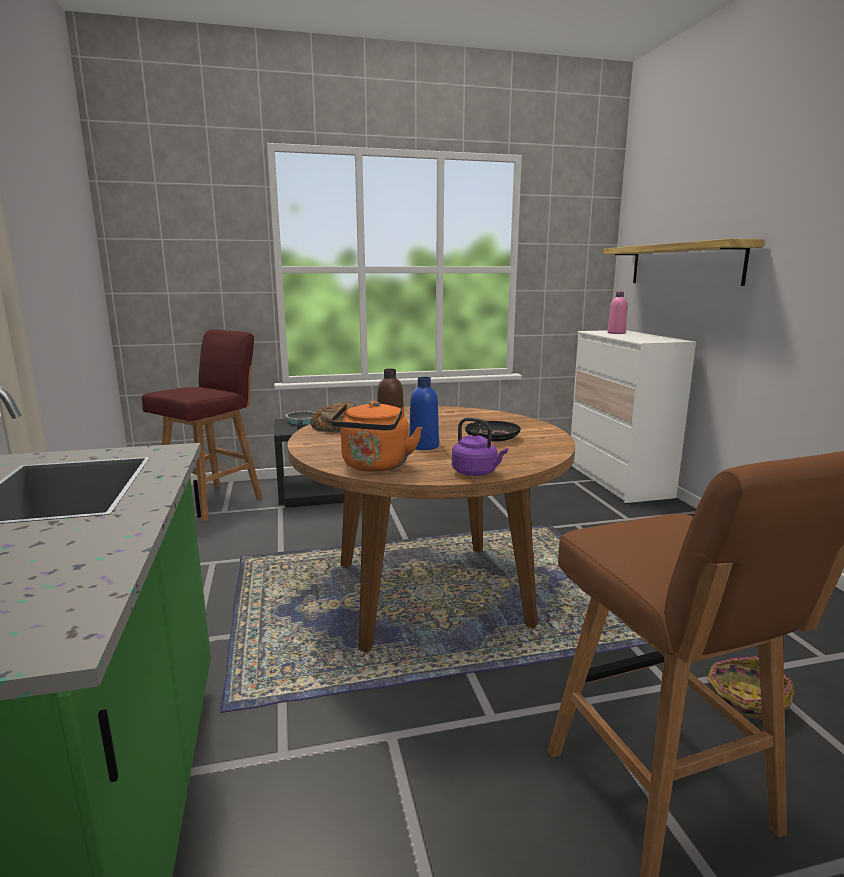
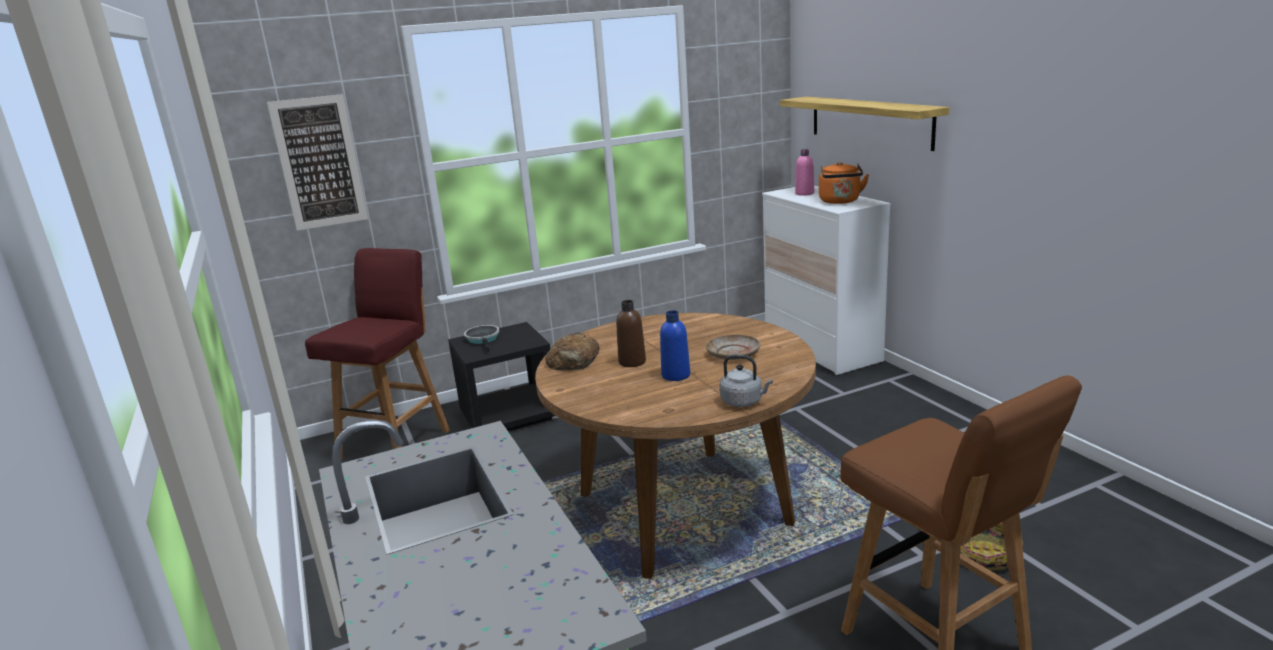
camera: 10 degrees left, 5 degrees up
orange kettle [330,401,422,472] -> orange kettle moved to [819,162,869,204]
purple kettle [452,417,508,476] -> grey kettle [720,355,773,407]
black plate [465,421,521,441] -> beige plate [706,335,760,360]
none -> picture [267,94,368,231]

